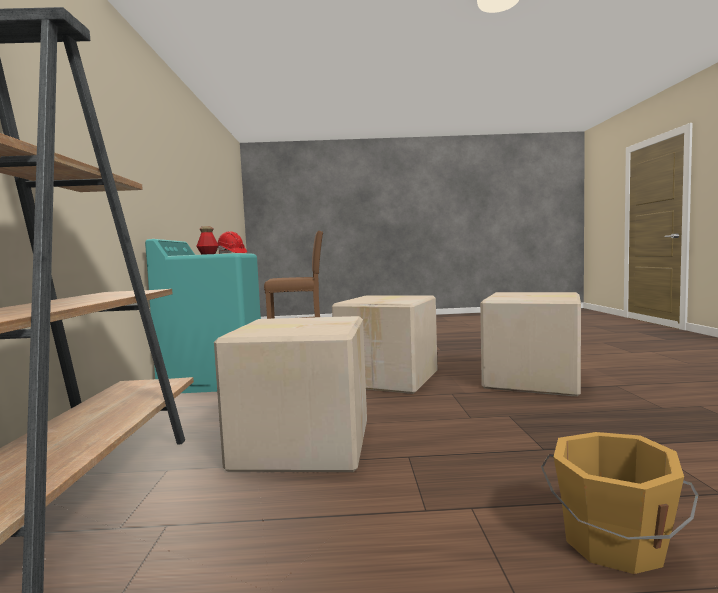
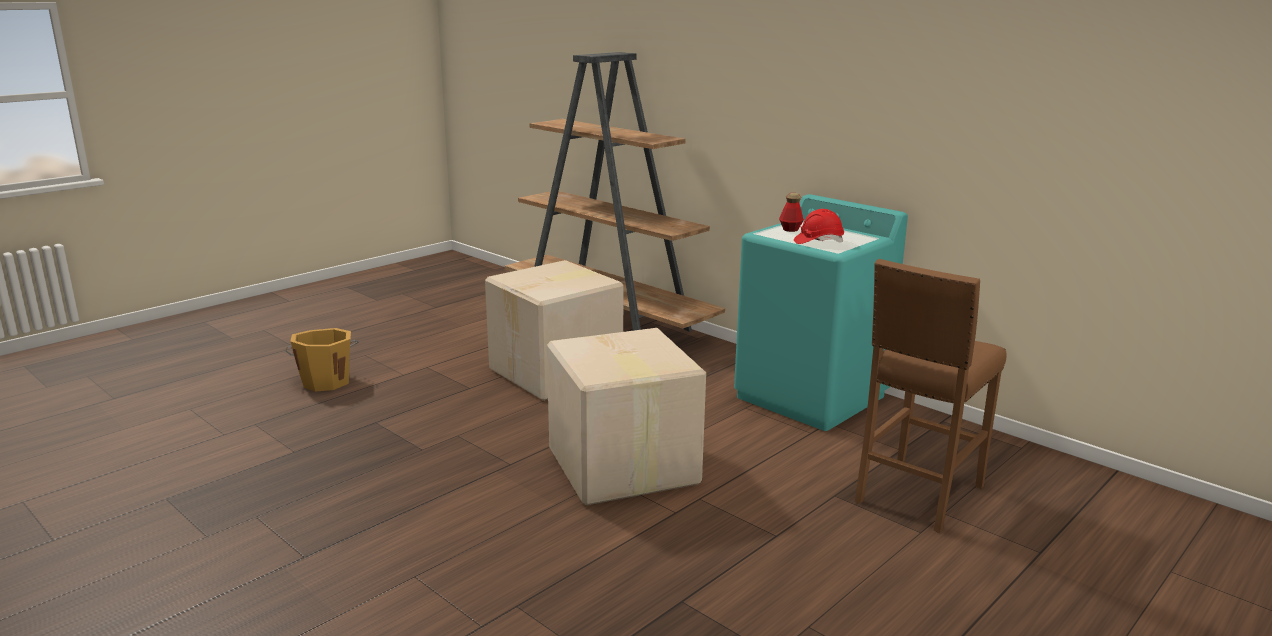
camera: 135 degrees right, 15 degrees up
cardboard box [480,292,581,397] -> none

